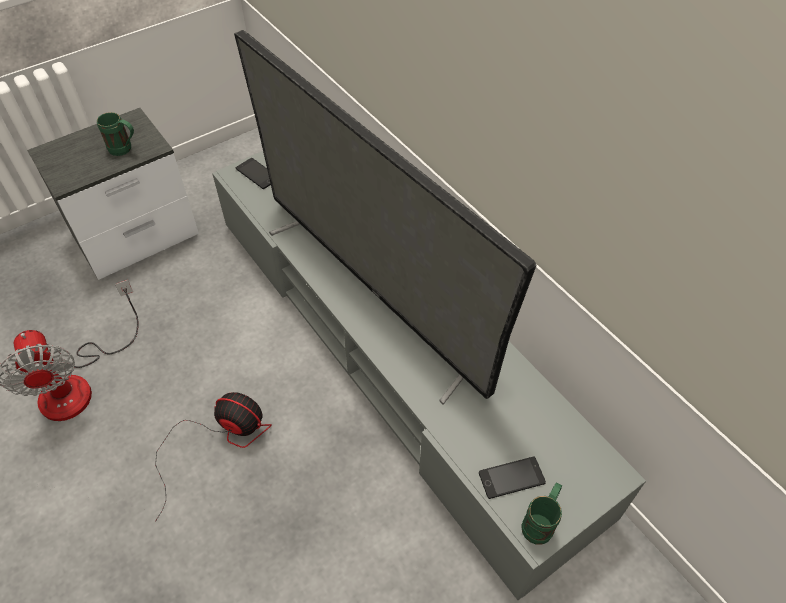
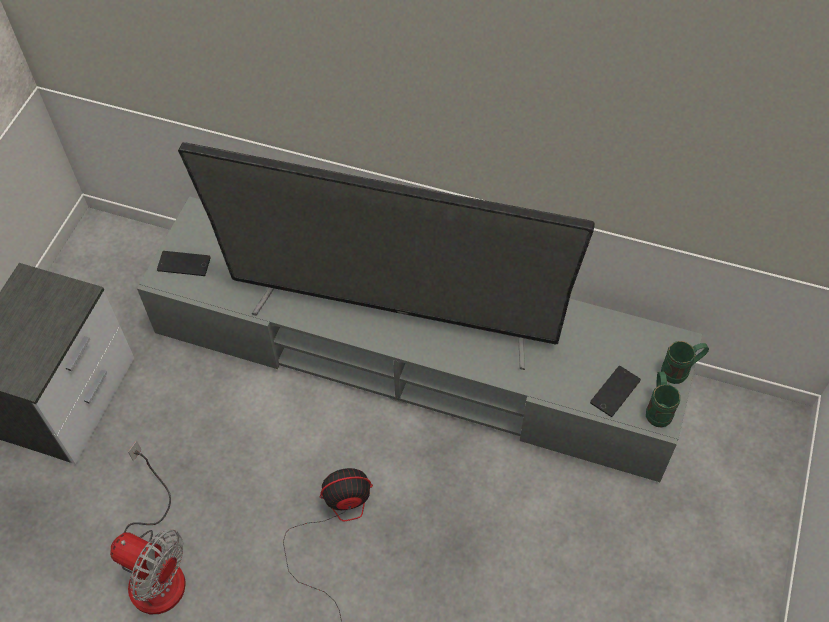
camera: 35 degrees left, 5 degrees up
green mug [97,112,134,156] -> green mug moved to [661,341,709,384]

